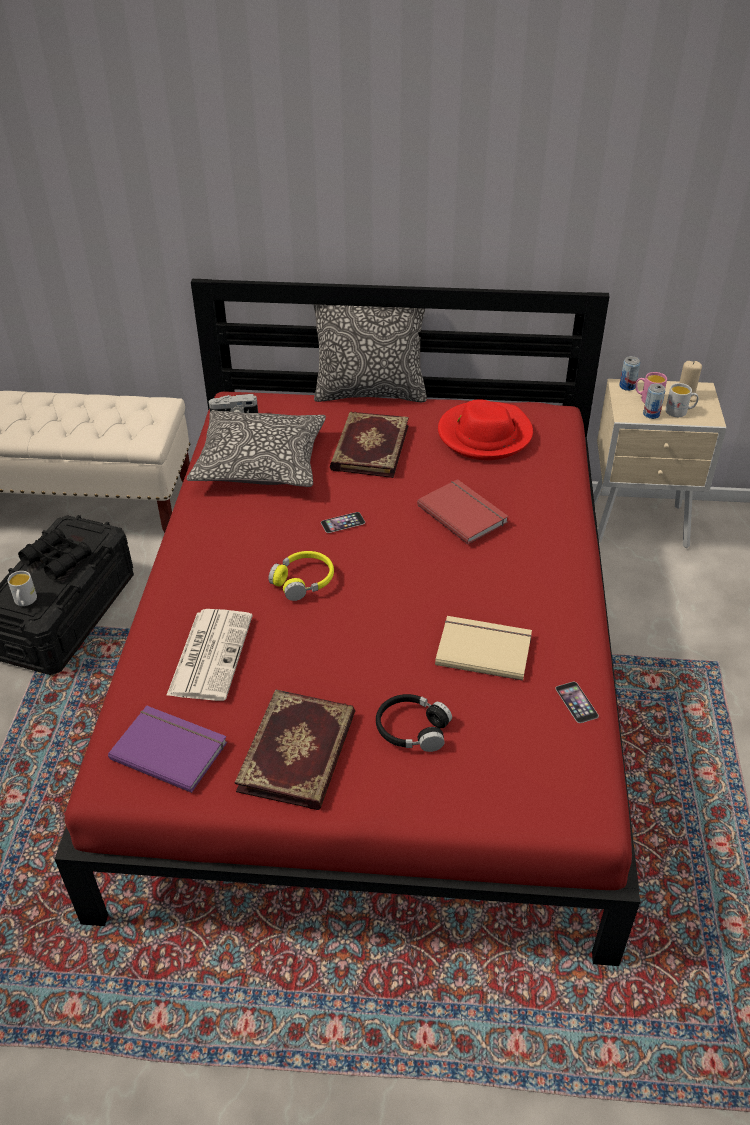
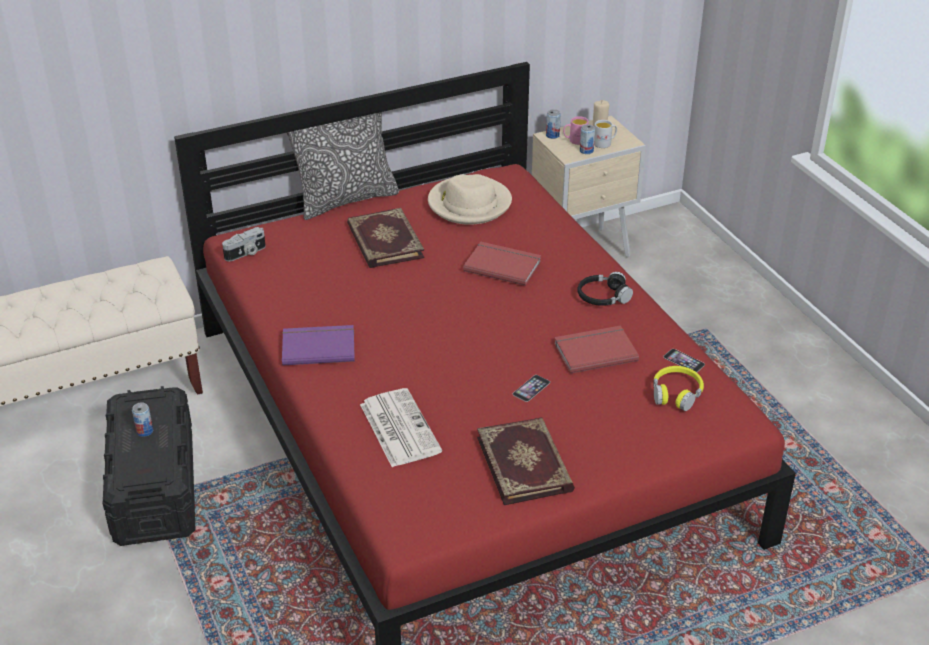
camera: 30 degrees left, 5 degrees down
white mug [7,571,37,606] -> none
black binoculars [18,528,92,580] -> can [132,403,153,437]
purple book [108,706,227,793] -> purple book moved to [282,325,355,365]
pillow [186,410,326,487] -> none
yellow headphones [269,551,334,601] -> yellow headphones moved to [653,366,704,411]
phone [321,512,365,533] -> phone moved to [513,375,550,402]
black headphones [376,694,452,752] -> black headphones moved to [577,272,633,306]
beige book [435,616,532,681] -> red book [554,325,639,373]
red hat [438,399,533,460] -> beige hat [428,174,512,225]

